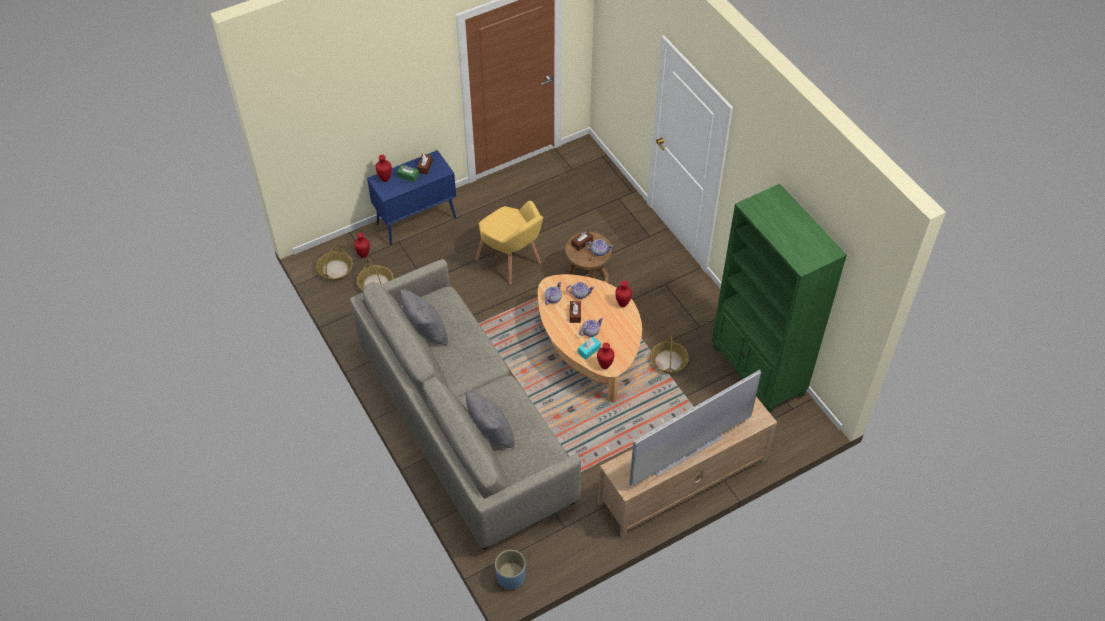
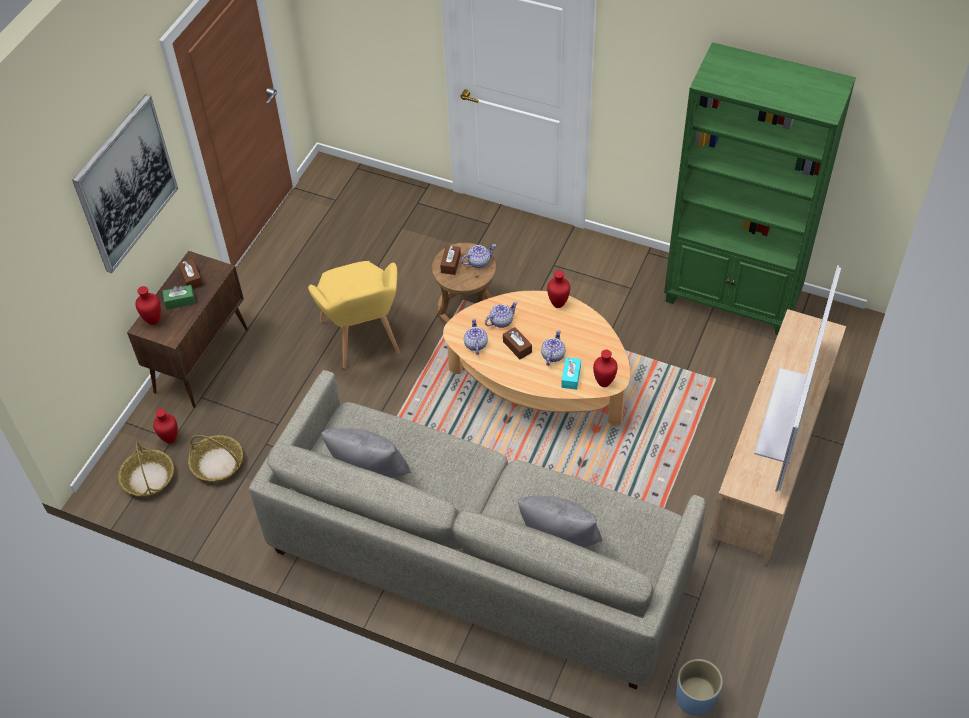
camera: 35 degrees left, 0 degrees up
blue cabinet [367,150,456,245] -> brown cabinet [127,251,248,408]
yellow armchair [476,201,543,284] -> yellow armchair turned 60 degrees clockwise [308,261,400,369]
basket [650,334,689,373] -> none
none -> picture [72,95,178,273]

